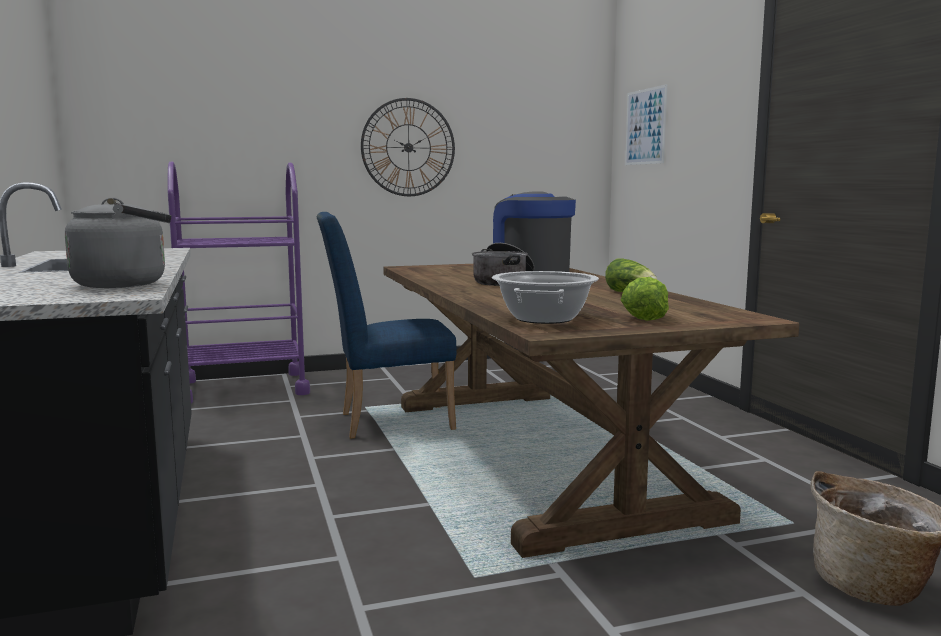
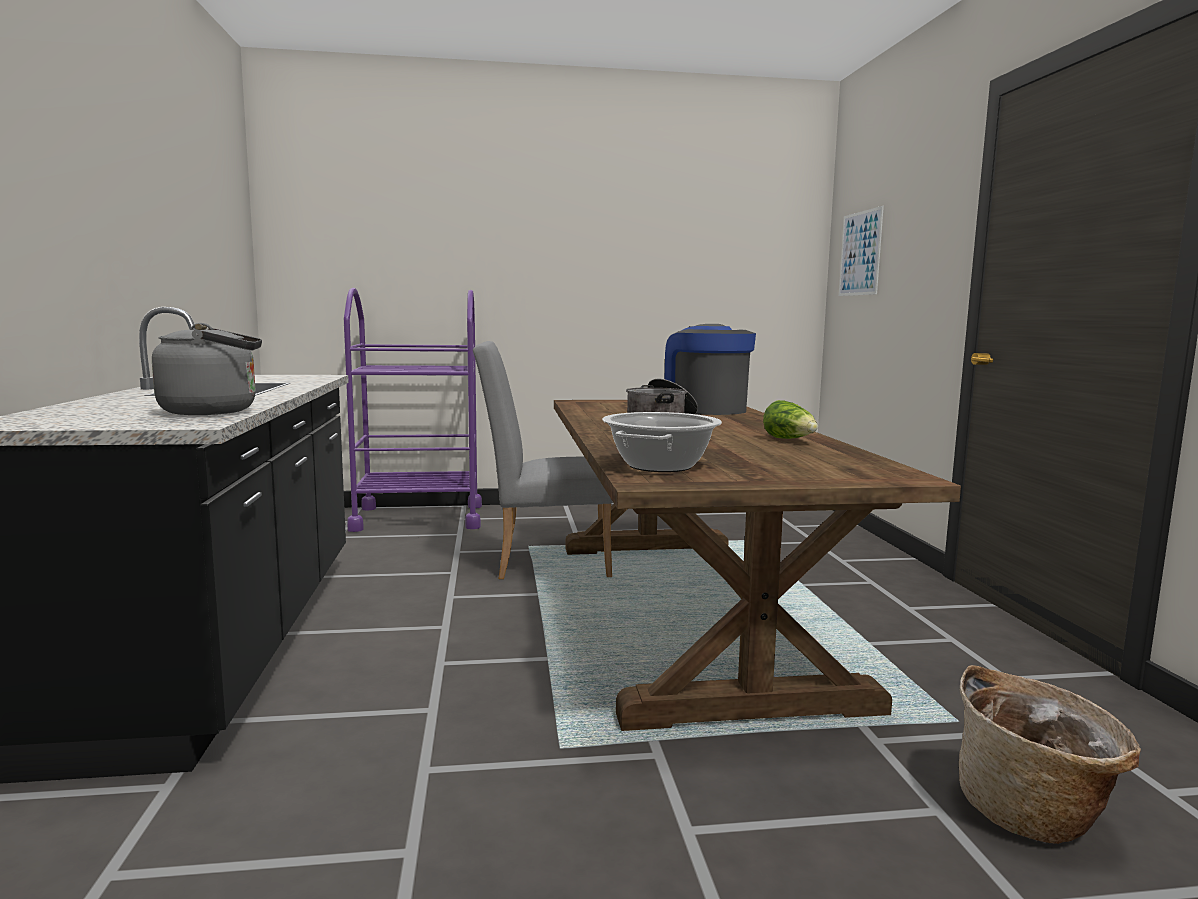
camera: 10 degrees right, 0 degrees up
blue chair [316,212,456,439] -> grey chair [473,341,613,579]
wall clock [361,98,455,196] -> none
lettuce [621,277,669,321] -> none

